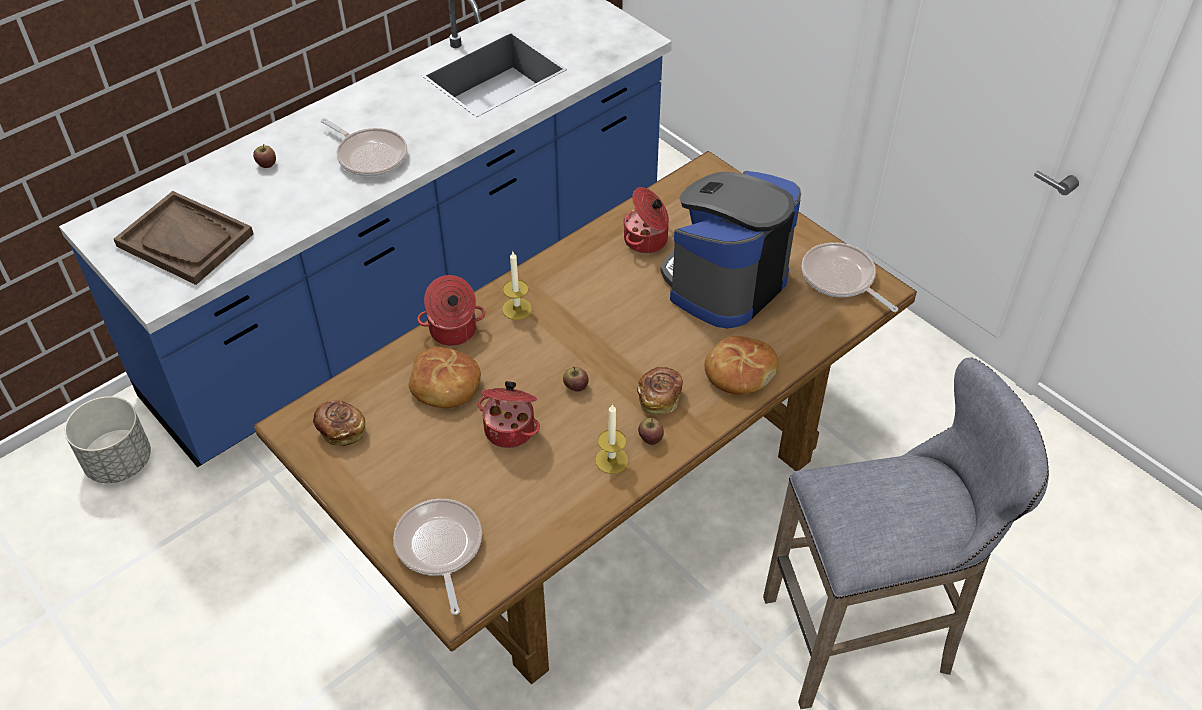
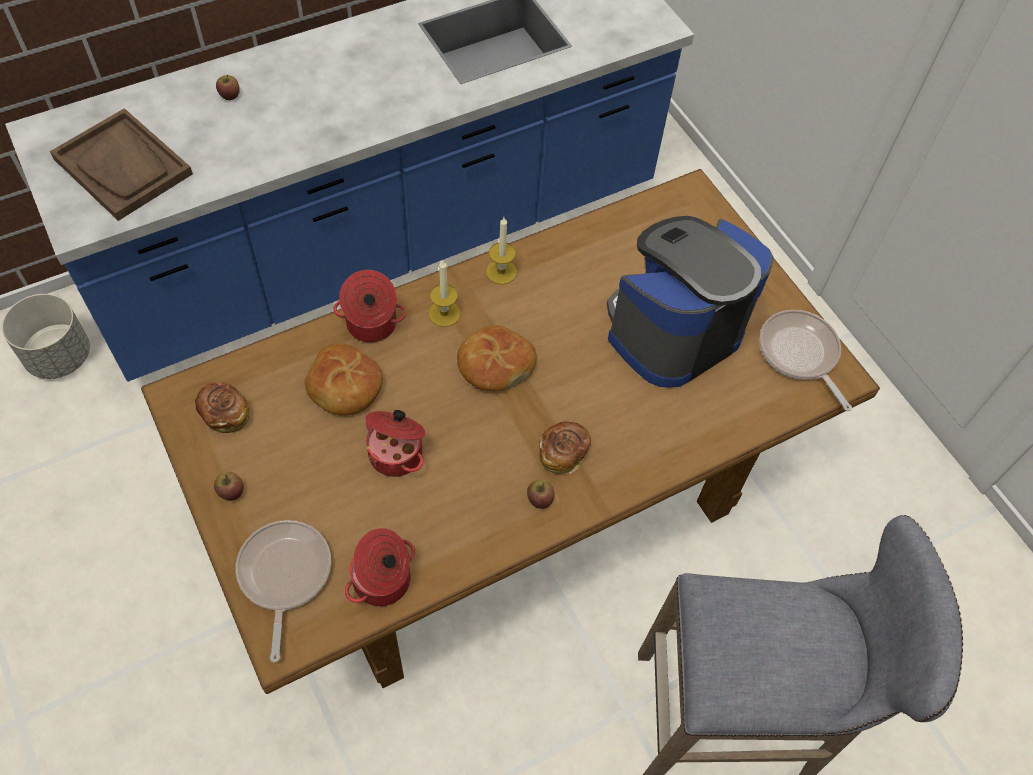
camera: 10 degrees right, 10 degrees up
frying pan [321,118,407,177] -> none
apple [563,367,589,392] -> apple moved to [214,472,244,501]
candle [595,404,628,474] -> candle moved to [486,217,517,285]
cooking pot [623,187,669,253] -> cooking pot moved to [345,528,415,606]
bread [704,336,778,394] -> bread moved to [457,325,537,391]

